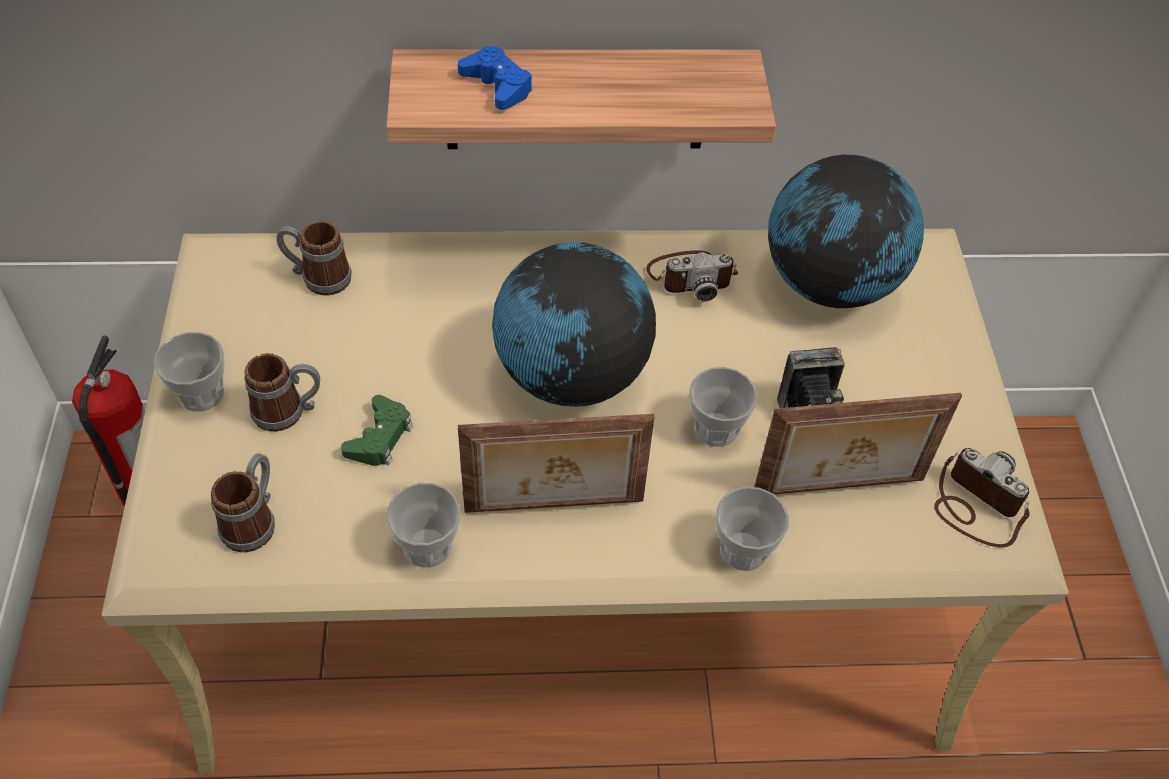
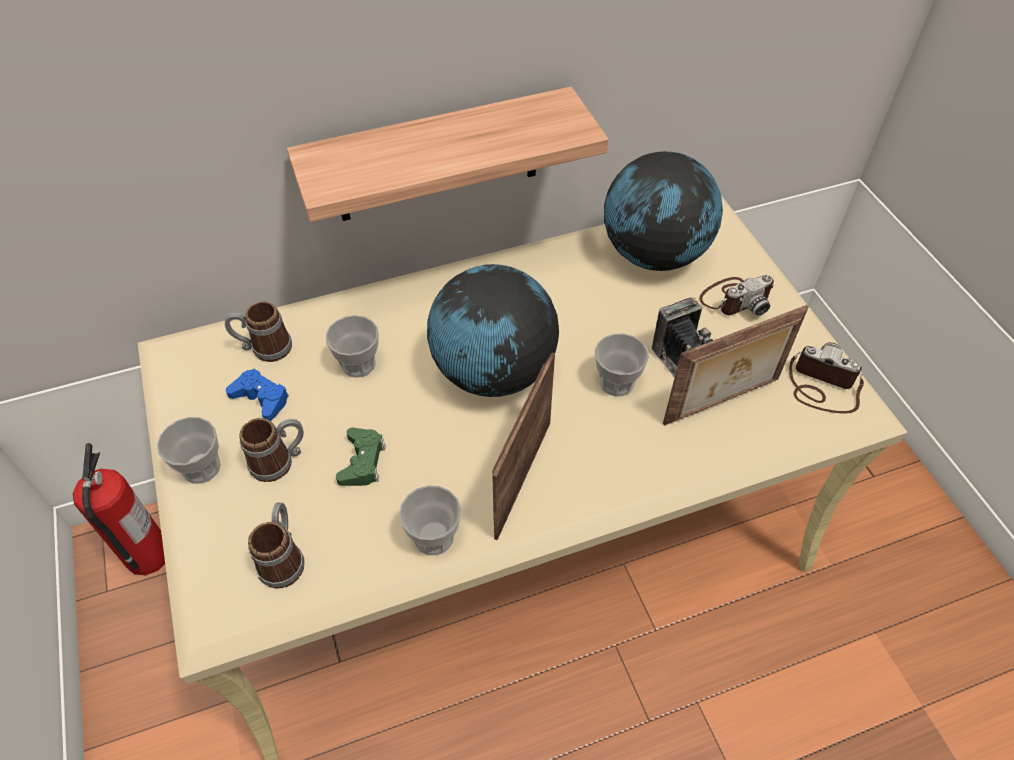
camera: 15 degrees left, 0 degrees up
blue game controller [458,46,533,110] -> blue game controller moved to [226,369,289,421]
picture frame [458,414,654,513] -> picture frame turned 135 degrees clockwise [492,353,555,540]
camera [646,250,738,302] -> camera moved to [700,275,774,316]
cup [716,486,789,571] -> cup moved to [326,315,379,378]

